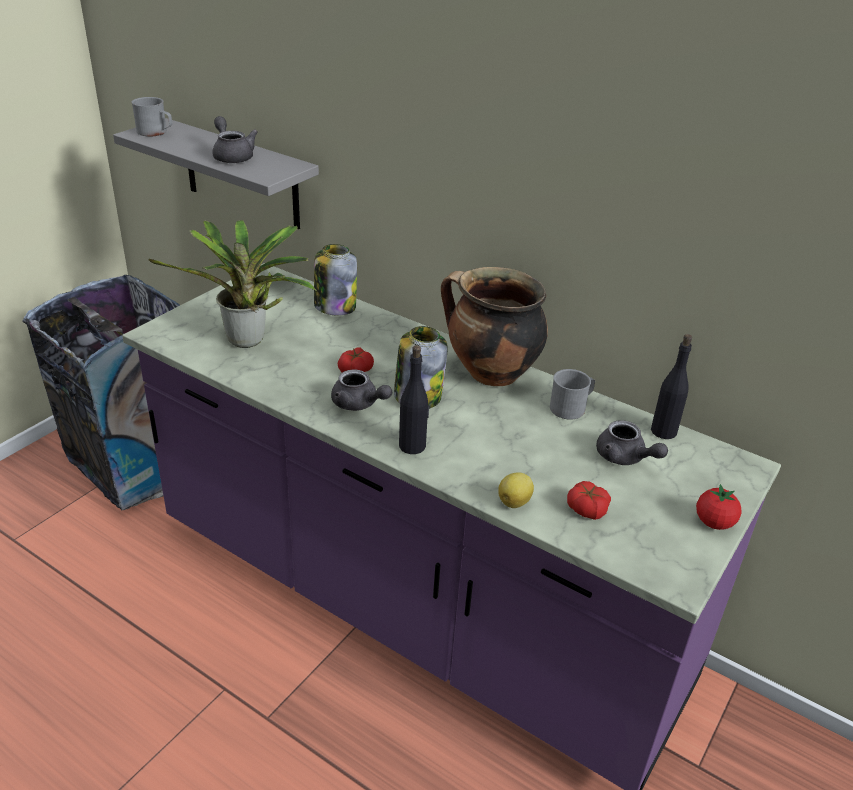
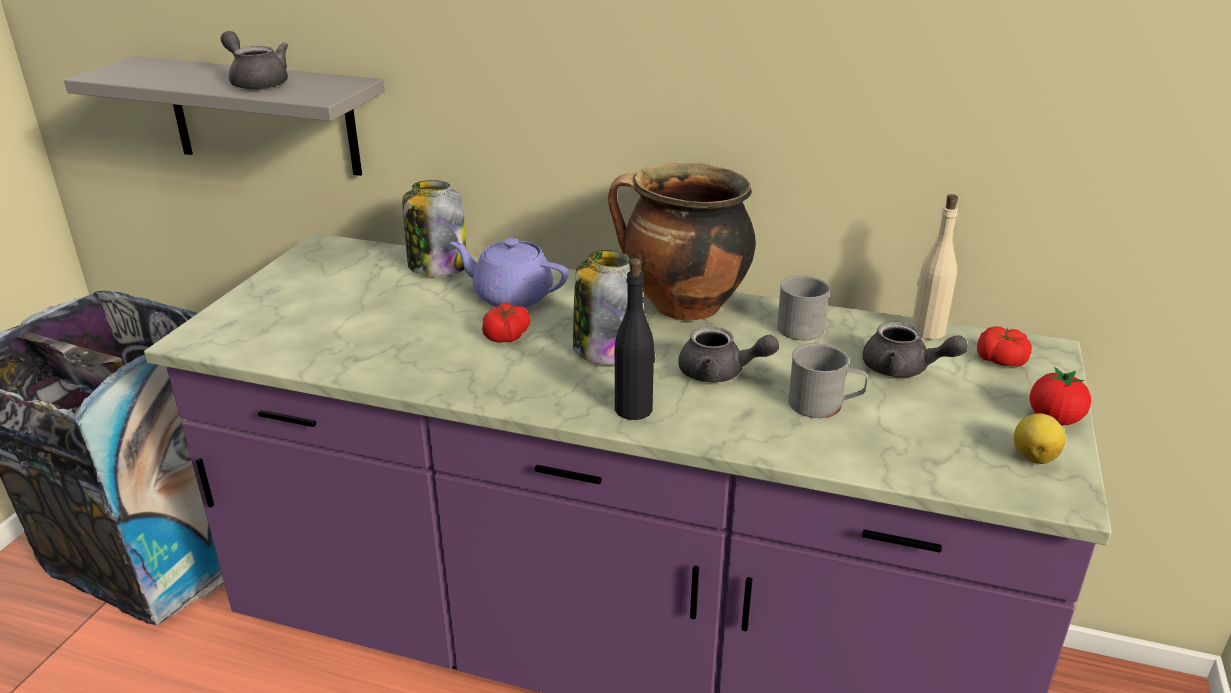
camera: 15 degrees left, 5 degrees down
grey mug [131,97,172,136] -> grey mug moved to [788,343,867,418]
potted plant [148,220,317,348] -> none
grey teapot [331,369,392,411] -> grey teapot moved to [678,326,779,383]
lemon [498,472,534,508] -> lemon moved to [1014,413,1065,464]
tomato [567,481,611,520] -> tomato moved to [977,326,1032,367]
black bottle [651,334,692,439] -> beige bottle [912,194,958,340]
none -> purple teapot [450,238,568,308]

